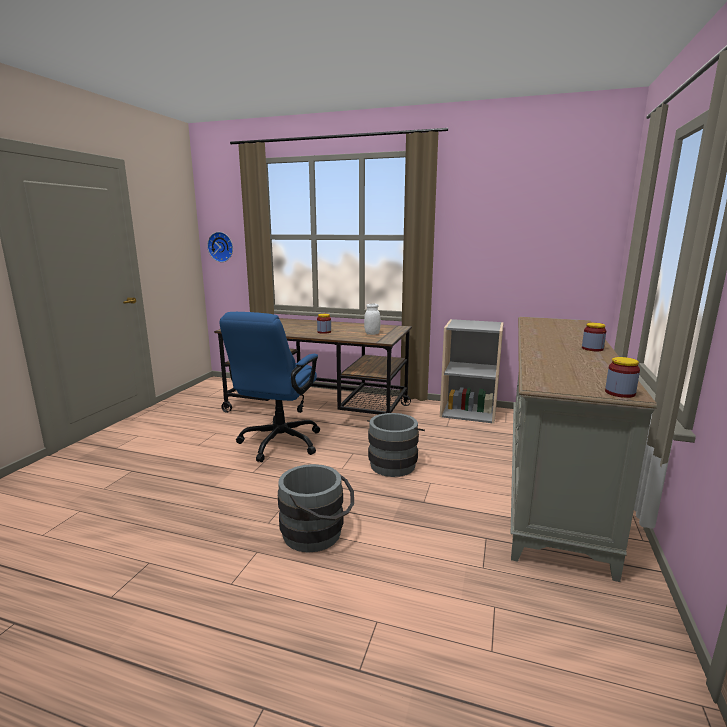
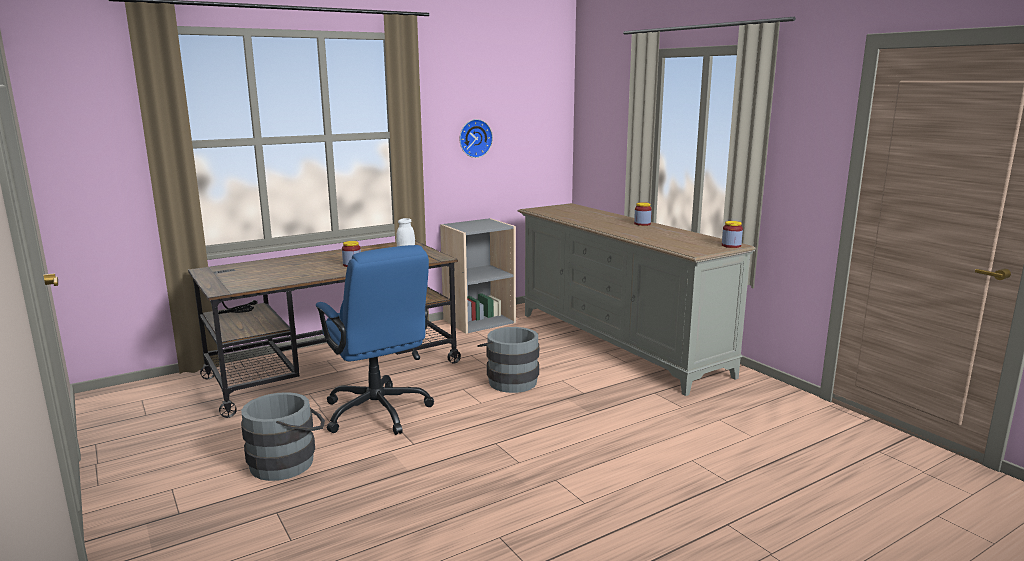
camera: 50 degrees left, 0 degrees up
wall clock [207,232,233,262] -> wall clock moved to [460,119,493,158]
grey bucket [278,464,354,553] -> grey bucket moved to [241,392,325,481]

